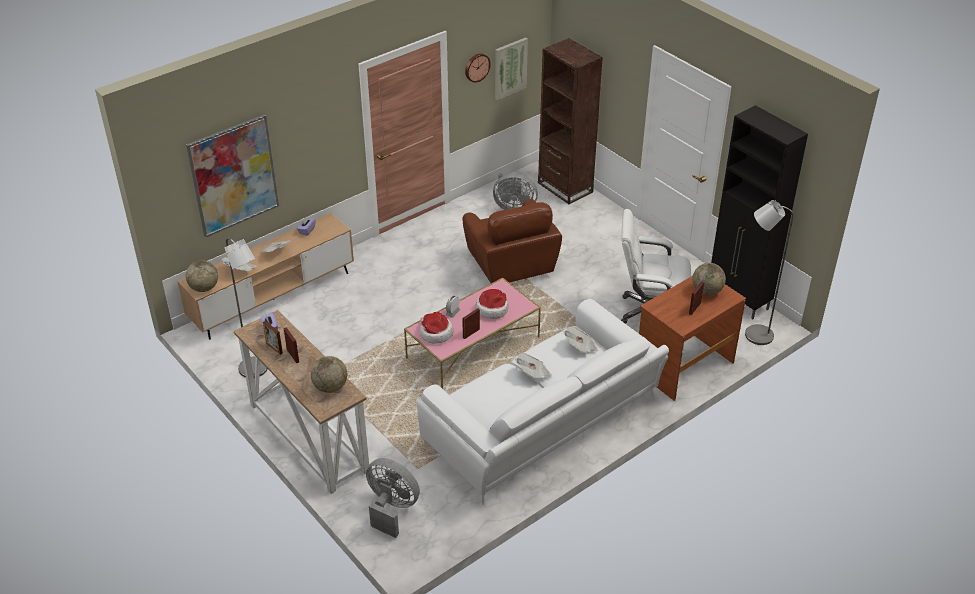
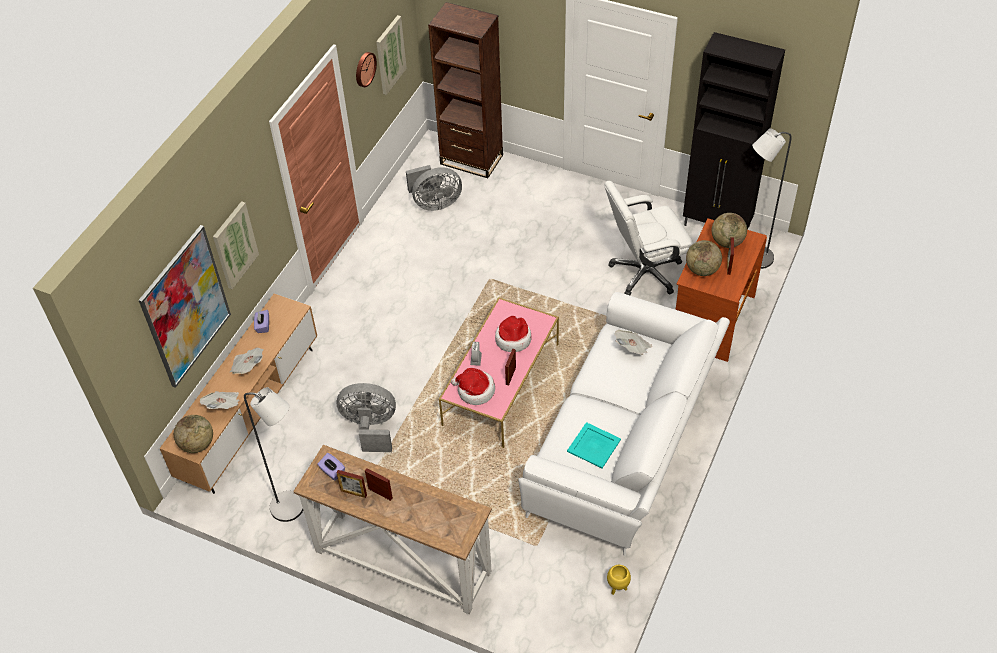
camera: 25 degrees left, 10 degrees up
globe [311,356,347,393] -> globe moved to [686,240,722,276]
grey fan [366,458,420,538] -> grey fan moved to [337,383,396,452]
brown armchair [462,199,562,283] -> none
newspaper [515,353,552,379] -> none
none -> picture [213,201,259,289]
none -> turquoise tray [567,422,621,468]
none -> yellow planter [607,565,631,595]

